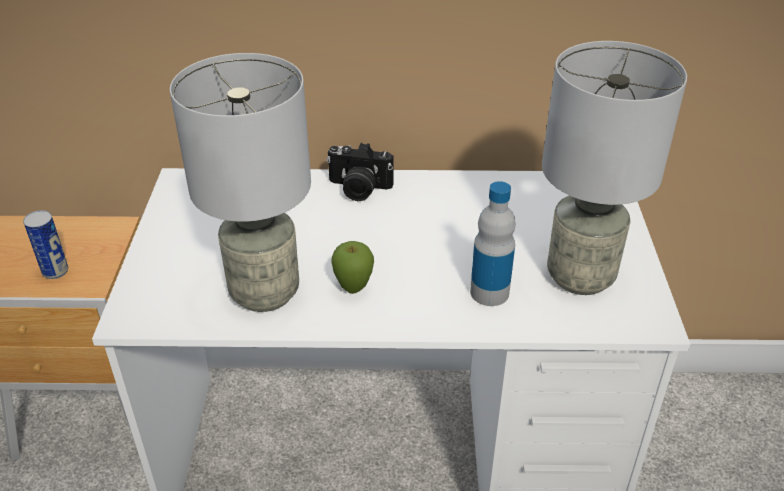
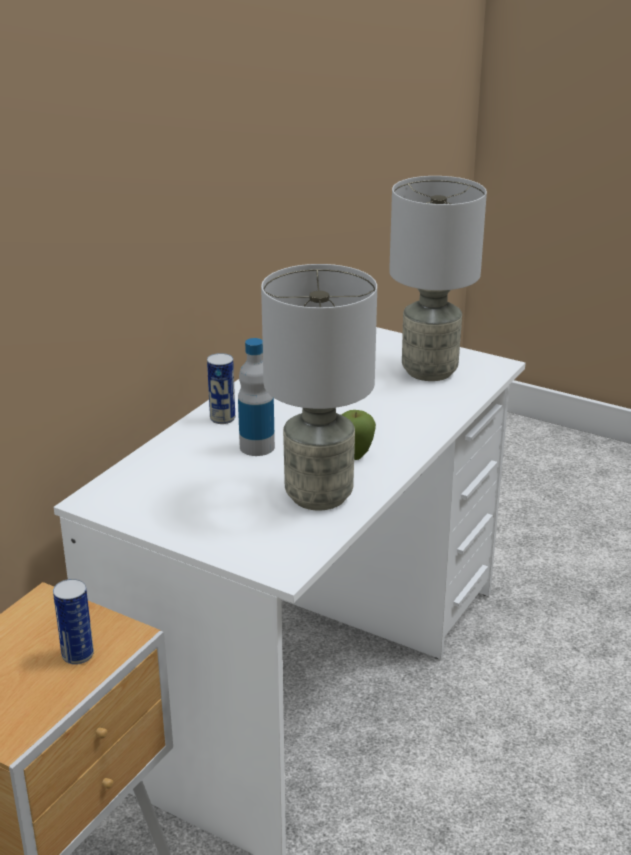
camera: 60 degrees left, 10 degrees down
camera [326,143,394,201] -> can [207,353,235,424]
bottle [470,181,516,306] -> bottle moved to [238,338,275,456]

